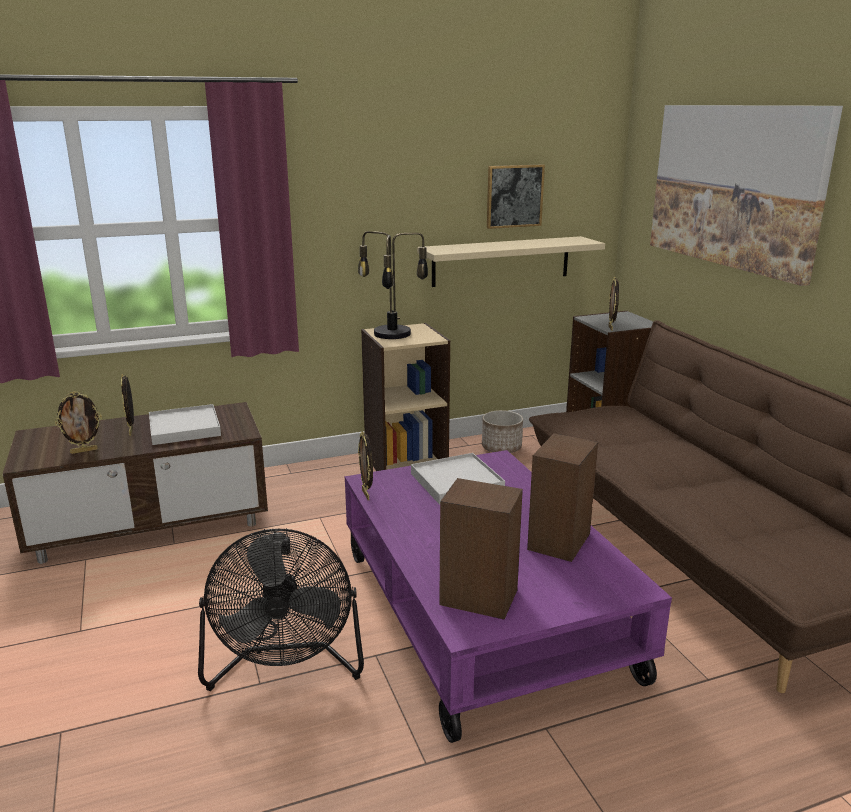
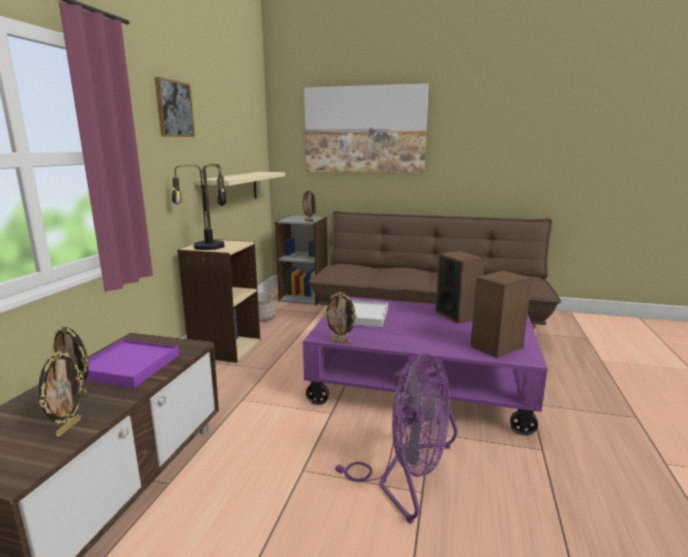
camera: 55 degrees left, 5 degrees down
white tray [149,404,221,445] -> purple tray [86,339,179,388]
black fan [198,528,364,691] -> purple fan [335,353,458,524]
picture [487,164,545,229] -> picture moved to [155,77,195,137]

